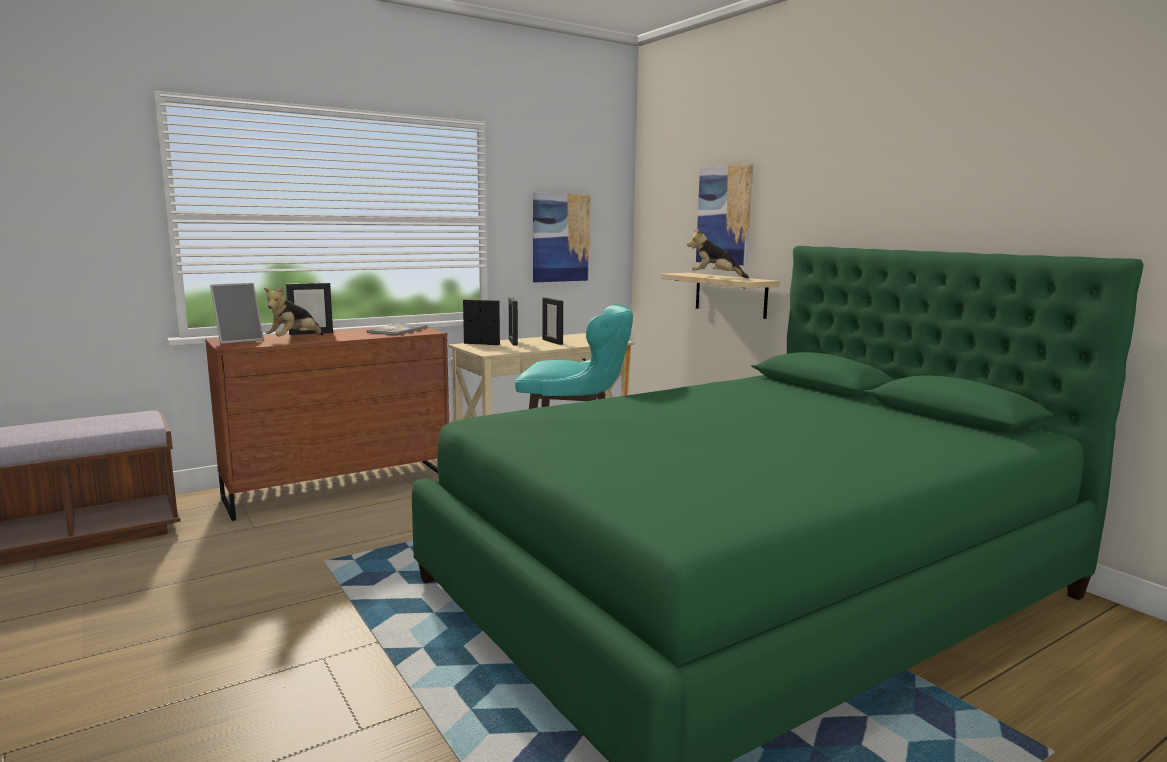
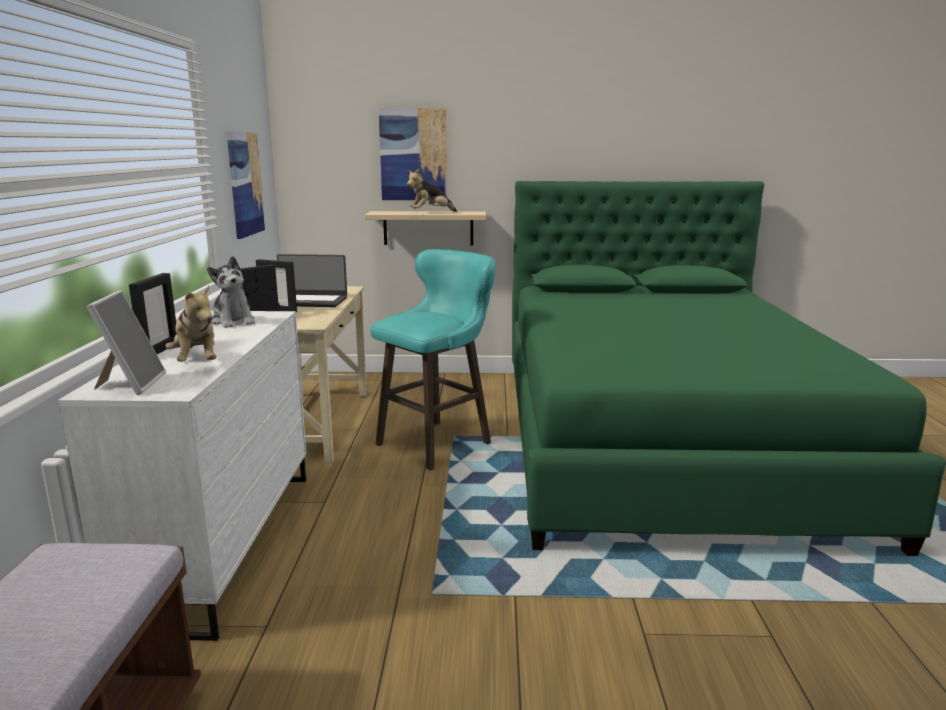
camera: 55 degrees left, 5 degrees up
brown dresser [205,327,449,521] -> white dresser [58,311,307,641]
book [367,323,428,335] -> plush toy [207,256,255,328]
picture frame [543,297,563,345] -> laptop [277,254,347,307]

